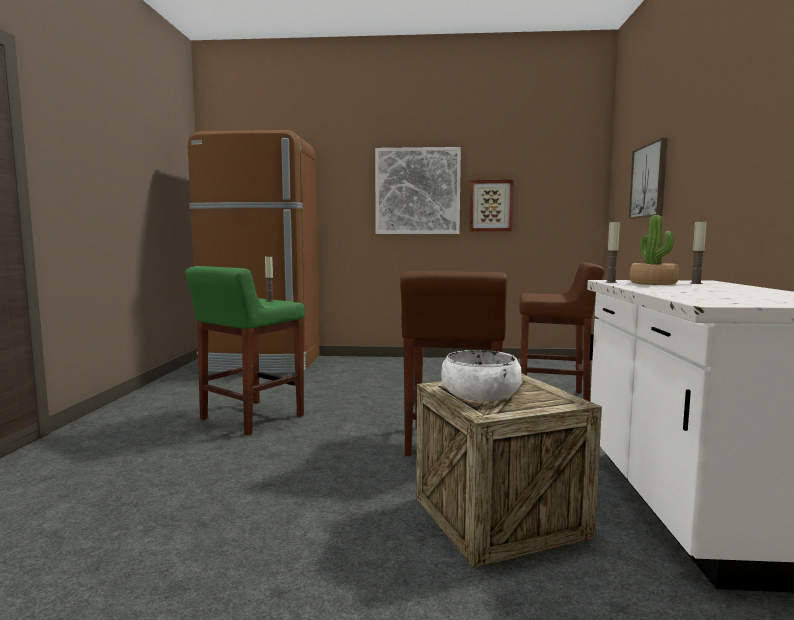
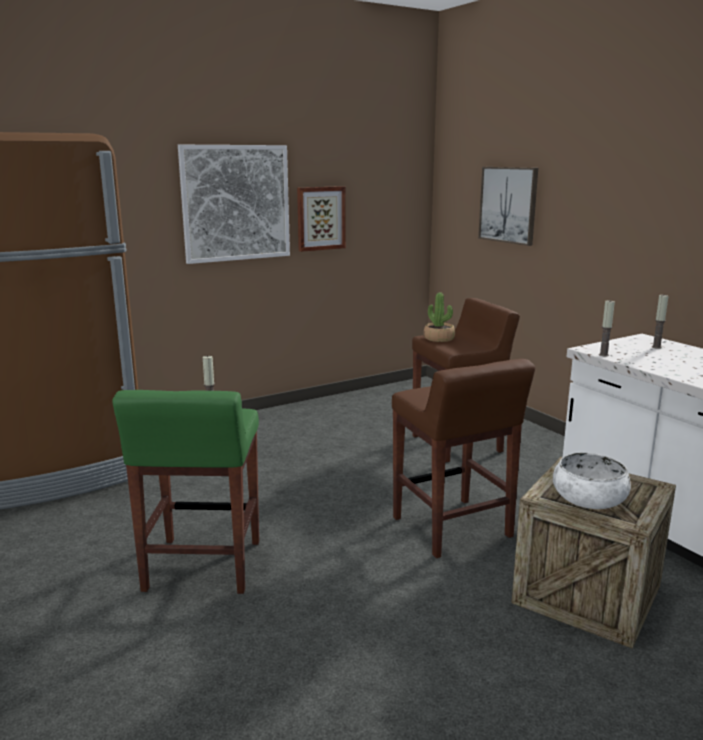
camera: 35 degrees left, 10 degrees up
potted plant [629,215,680,285] -> potted plant moved to [424,292,455,342]

